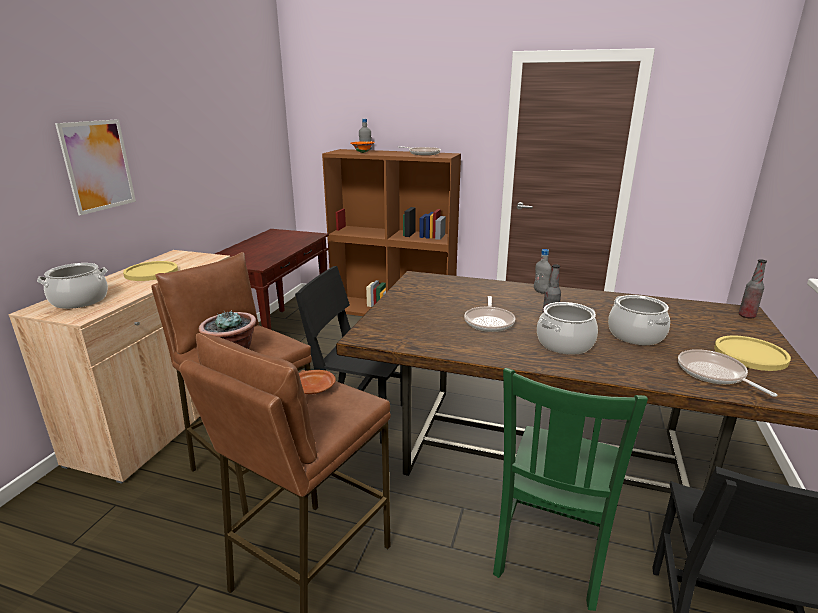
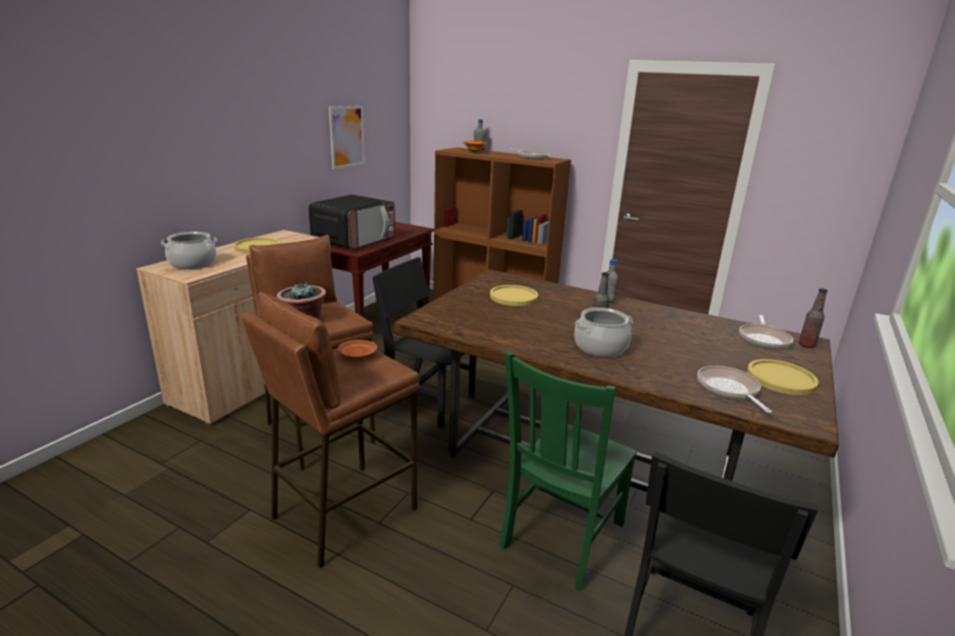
camera: 10 degrees right, 0 degrees up
picture [55,119,136,215] -> picture moved to [329,106,365,169]
frying pan [464,296,515,332] -> frying pan moved to [739,315,794,349]
cooking pot [608,295,670,345] -> none
none -> microwave [308,195,395,250]
none -> yellow plate [490,285,538,306]

